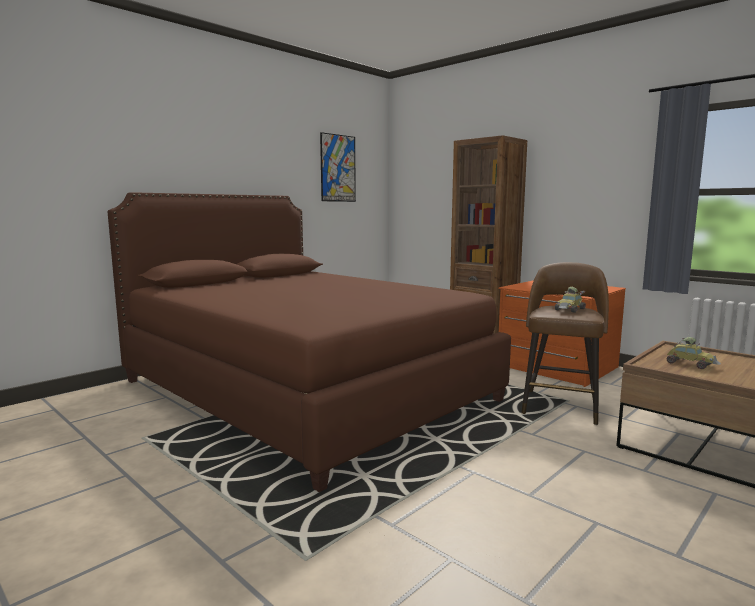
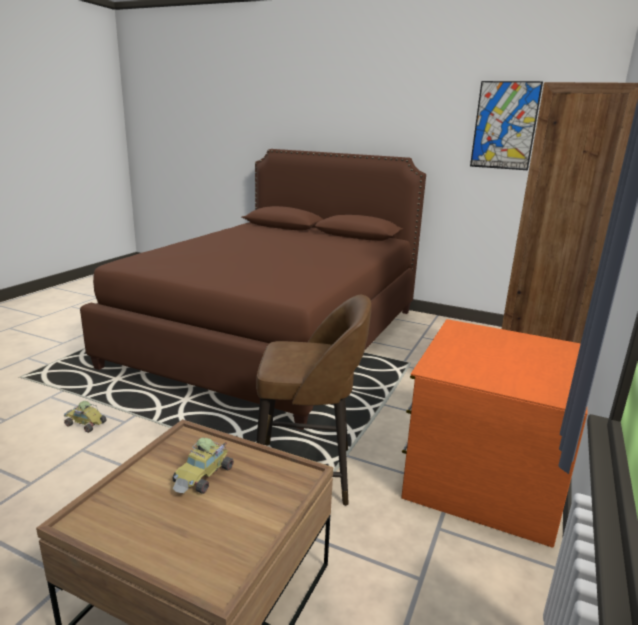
camera: 70 degrees right, 10 degrees up
toy car [555,287,586,313] -> toy car moved to [64,401,107,433]

